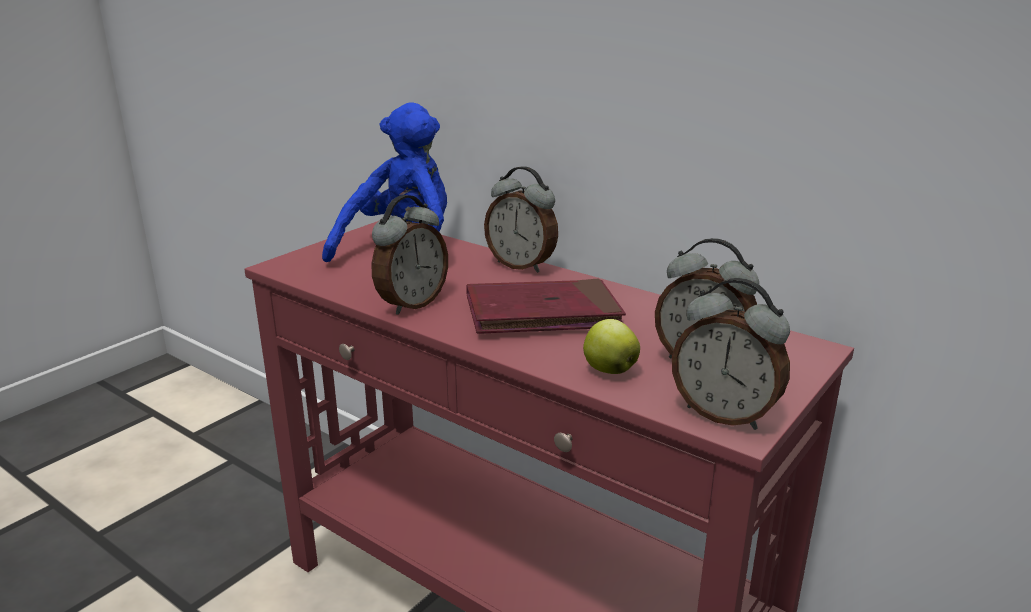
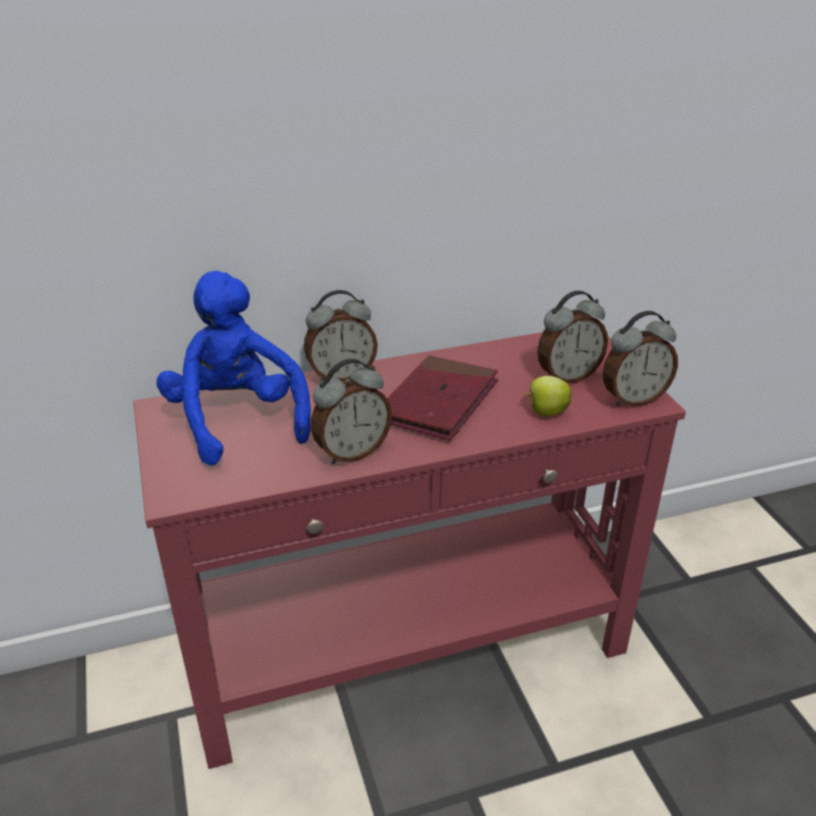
camera: 55 degrees left, 10 degrees up
alarm clock [371,195,448,315] -> alarm clock turned 75 degrees clockwise [311,359,392,465]

